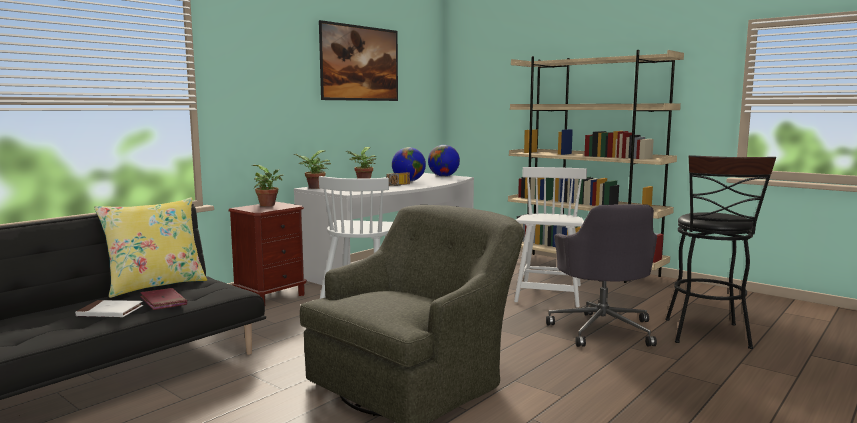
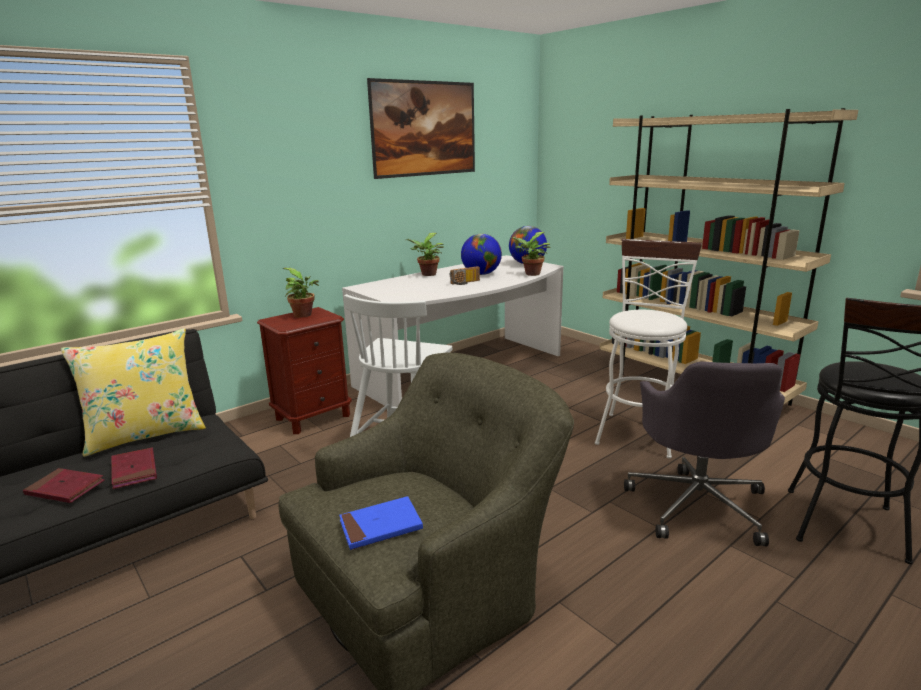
camera: 10 degrees right, 10 degrees up
white book [75,300,143,317] -> red book [23,468,105,503]
potted plant [294,150,331,189] -> potted plant moved to [511,232,550,276]
white chair [514,167,587,308] -> white stool [595,239,702,459]
none -> blue book [339,496,423,550]

